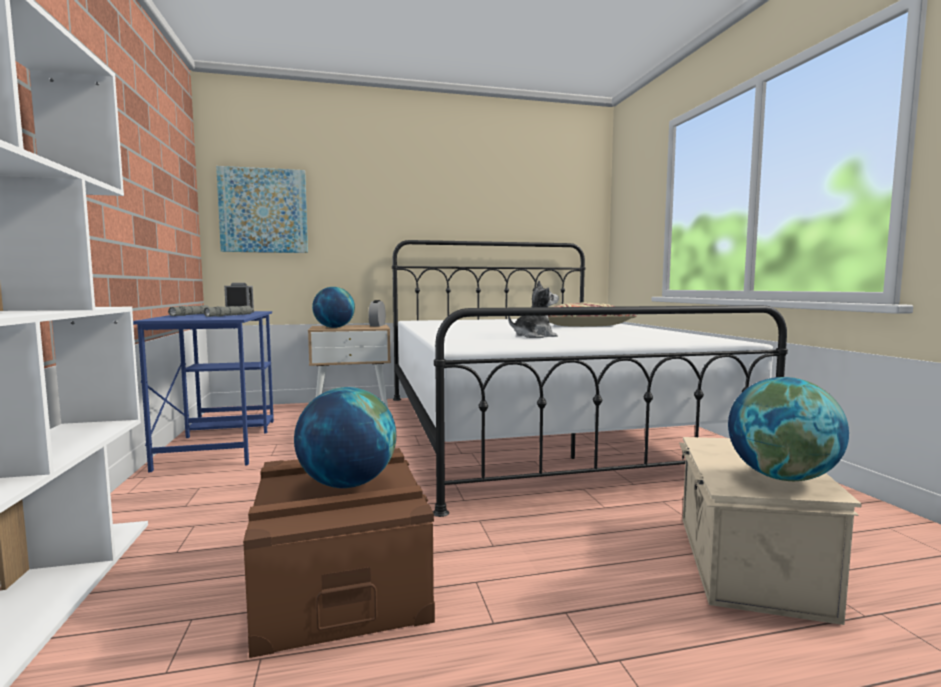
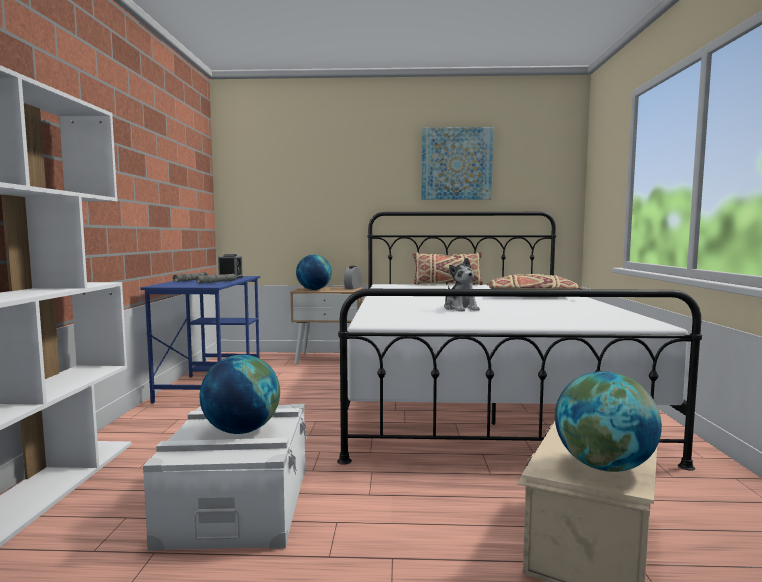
camera: 15 degrees right, 0 degrees up
picture [216,166,308,253] -> picture moved to [421,127,493,200]
brown storage box [243,448,435,658] -> white storage box [143,404,307,551]
plush toy [508,280,559,338] -> plush toy turned 75 degrees clockwise [444,258,480,311]
none -> beige pillow [412,252,483,285]

